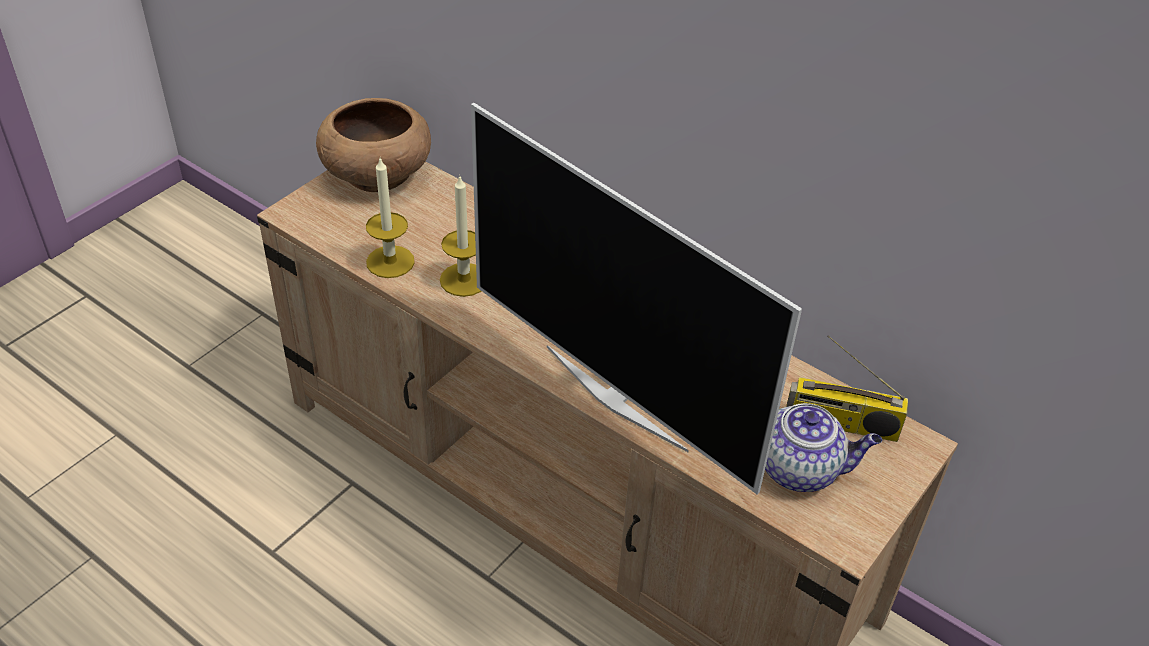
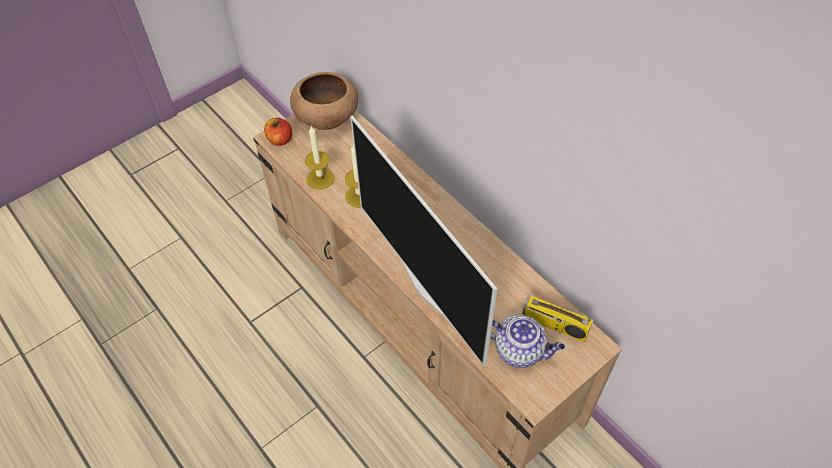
camera: 15 degrees right, 10 degrees up
none -> apple [264,118,292,146]

